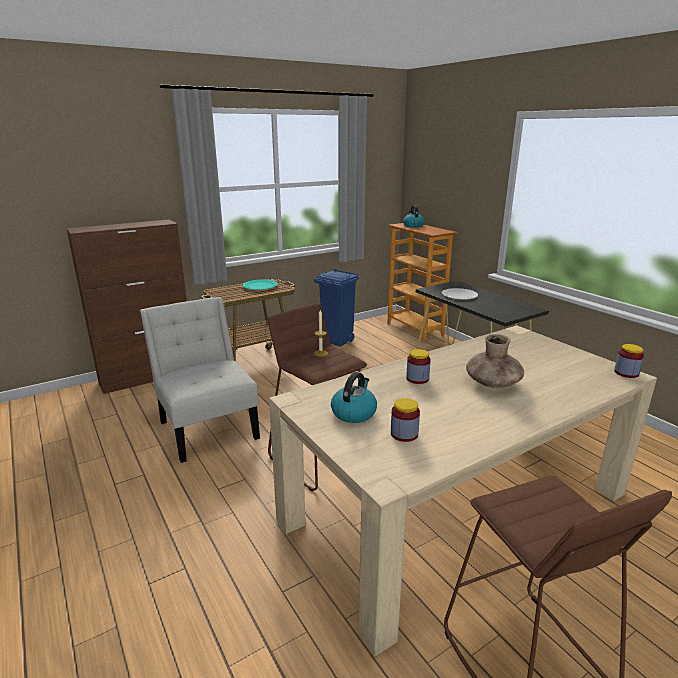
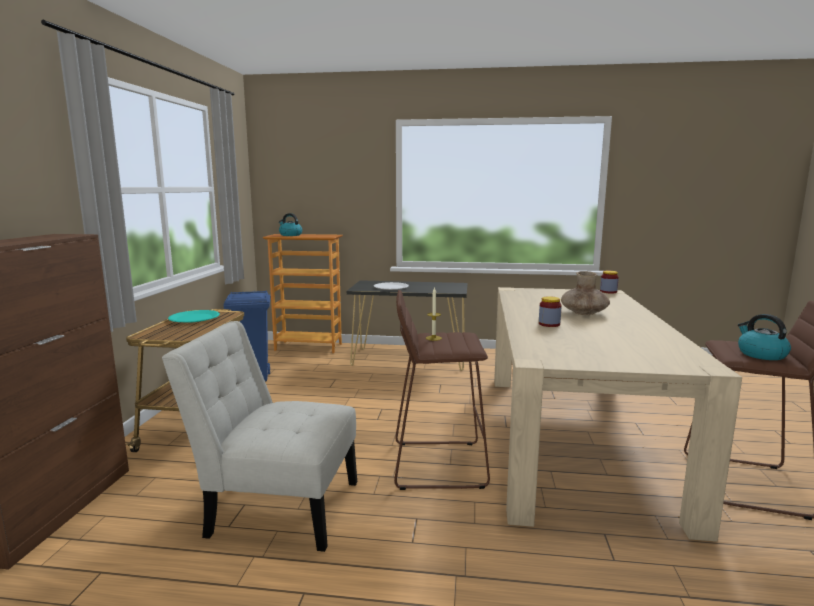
camera: 50 degrees left, 10 degrees down
kettle [331,372,377,423] -> kettle moved to [738,314,791,360]
jar [391,398,420,442] -> none

